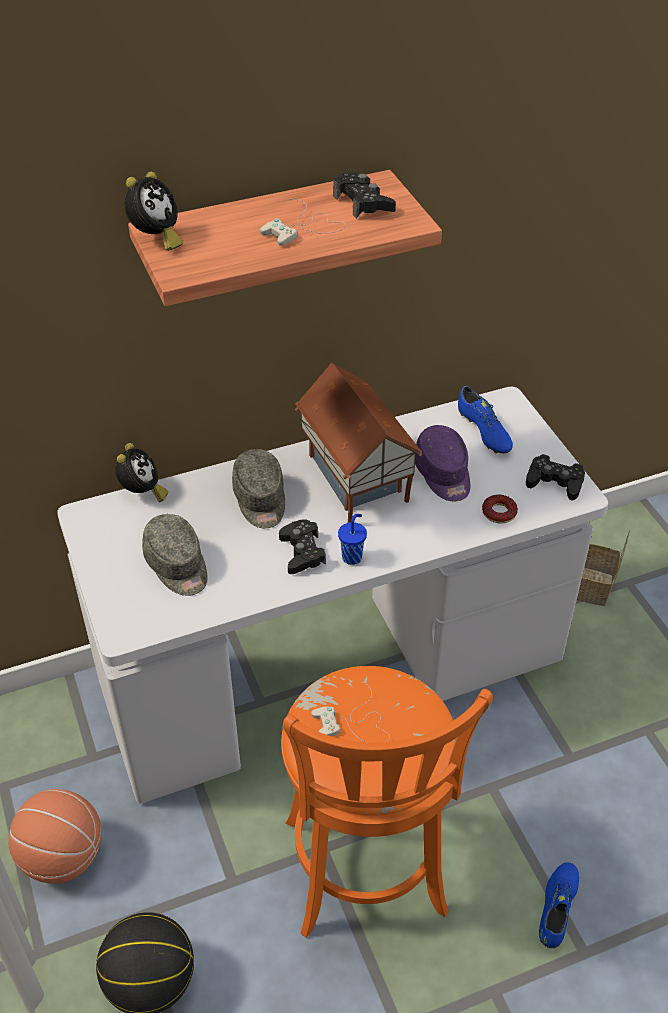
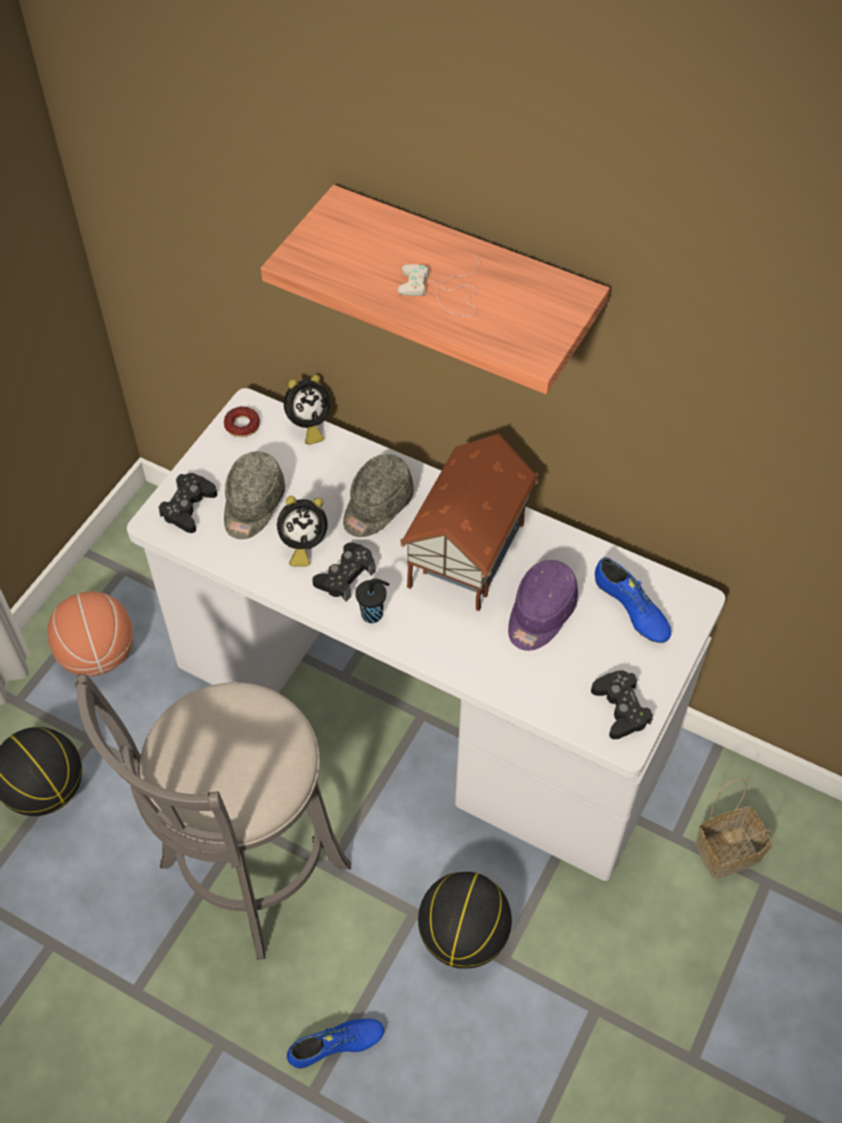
camera: 50 degrees right, 10 degrees up
alarm clock [125,172,183,251] -> alarm clock moved to [277,496,328,567]
orange stool [281,666,493,938] -> grey stool [75,674,351,959]
white game controller [311,681,390,743] -> none
black game controller [333,172,396,219] -> black game controller moved to [159,473,217,533]
blue cup [338,514,367,565] -> black cup [355,579,389,623]
blue shoe [458,386,513,454] -> blue shoe turned 60 degrees counterclockwise [595,557,671,643]
donut [482,495,518,524] -> donut moved to [224,407,260,437]
none -> basketball [418,872,512,969]

